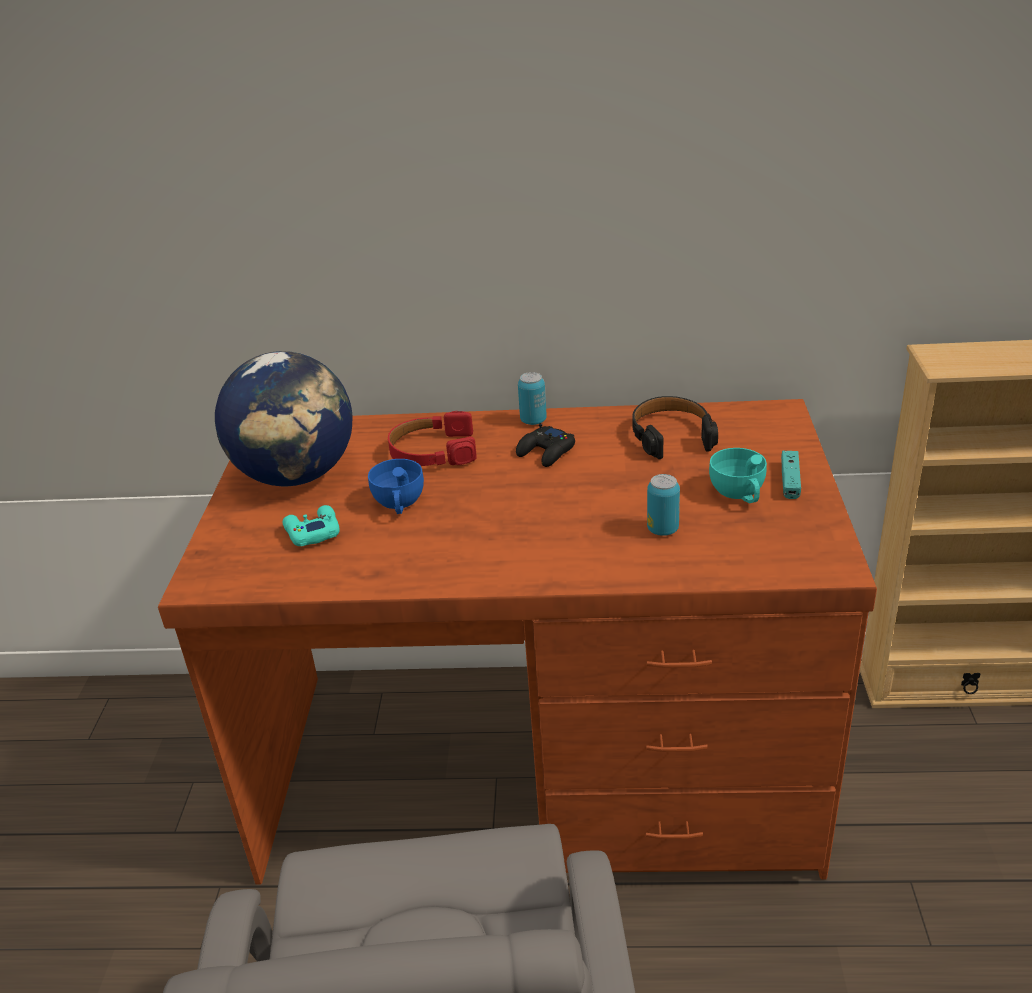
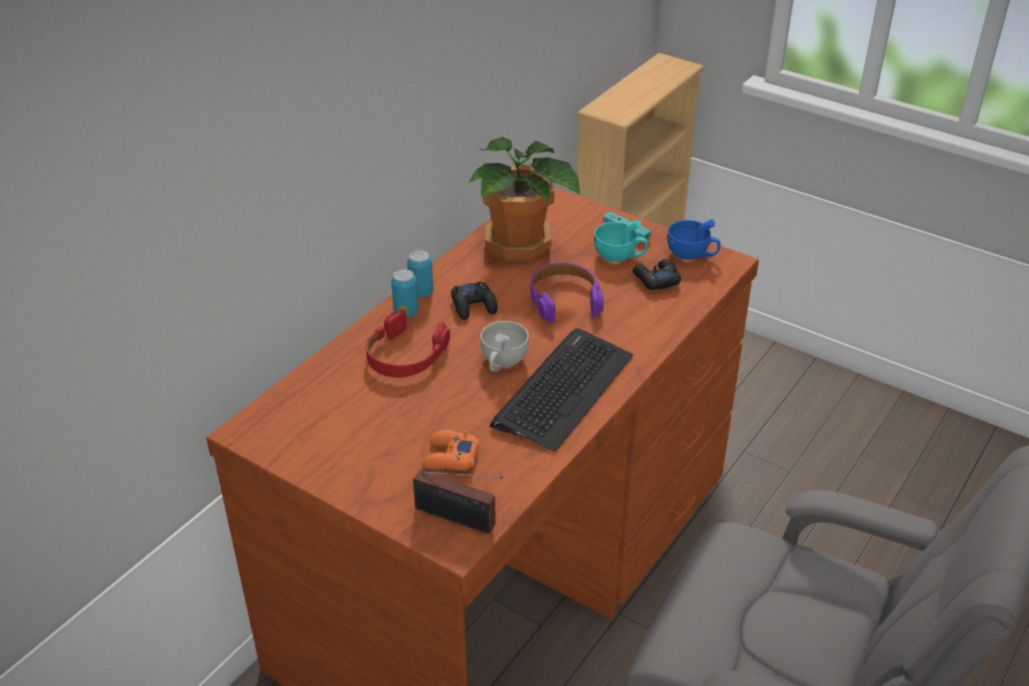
camera: 60 degrees left, 5 degrees up
globe [215,351,352,486] -> none
turquoise game controller [283,505,340,546] -> orange game controller [422,430,479,471]
blue cup [368,459,424,514] -> blue cup moved to [667,219,721,260]
black headphones [632,396,718,459] -> potted plant [468,137,581,262]
can [647,474,680,536] -> can moved to [391,269,418,317]
none -> radio [413,470,503,534]
none -> white cup [481,321,529,372]
none -> keyboard [490,328,633,452]
none -> purple headphones [531,262,604,323]
none -> black game controller [632,259,681,290]

